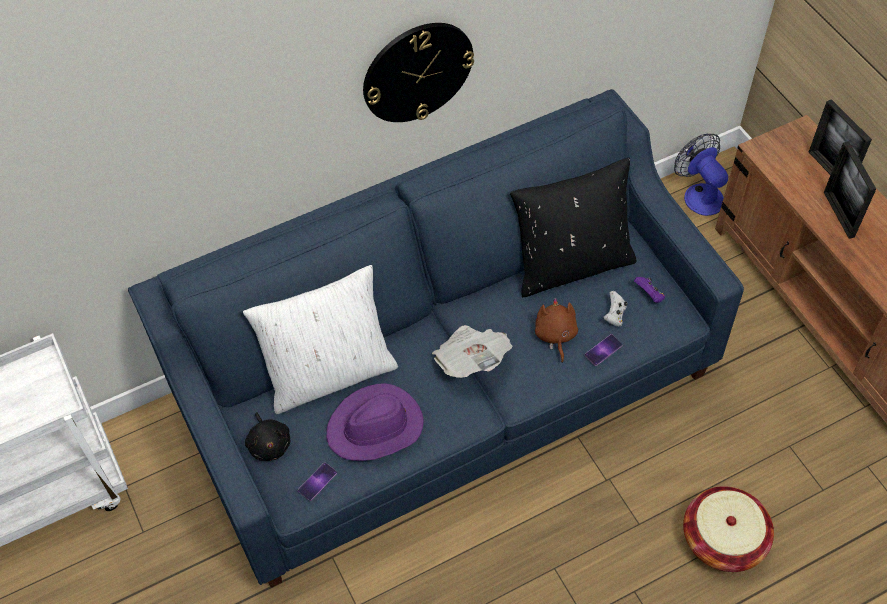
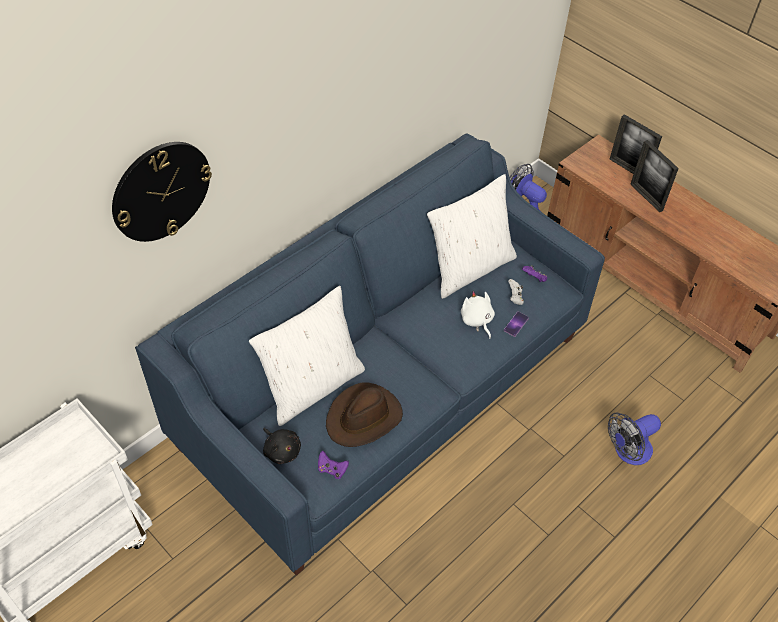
camera: 20 degrees left, 5 degrees down
phone [298,462,337,501] -> purple game controller [318,451,349,479]
purple hat [326,383,424,461] -> brown hat [326,383,403,447]
wall clock [363,23,474,122] -> wall clock moved to [112,142,212,242]
newspaper [432,325,512,378] -> none
black pillow [510,157,637,297] -> white pillow [427,174,517,299]
brown plush toy [535,298,578,363] -> white plush toy [461,291,495,339]
basket [683,486,774,572] -> fan [608,413,661,465]

